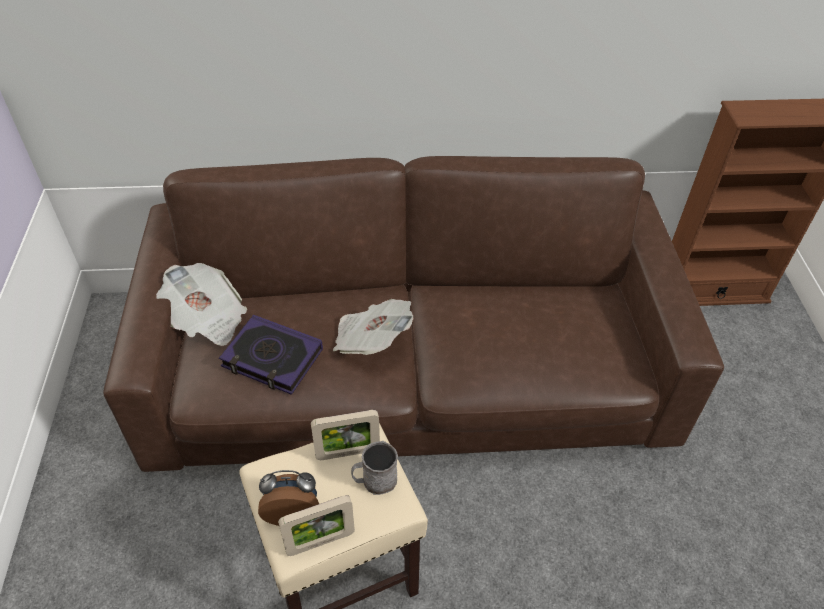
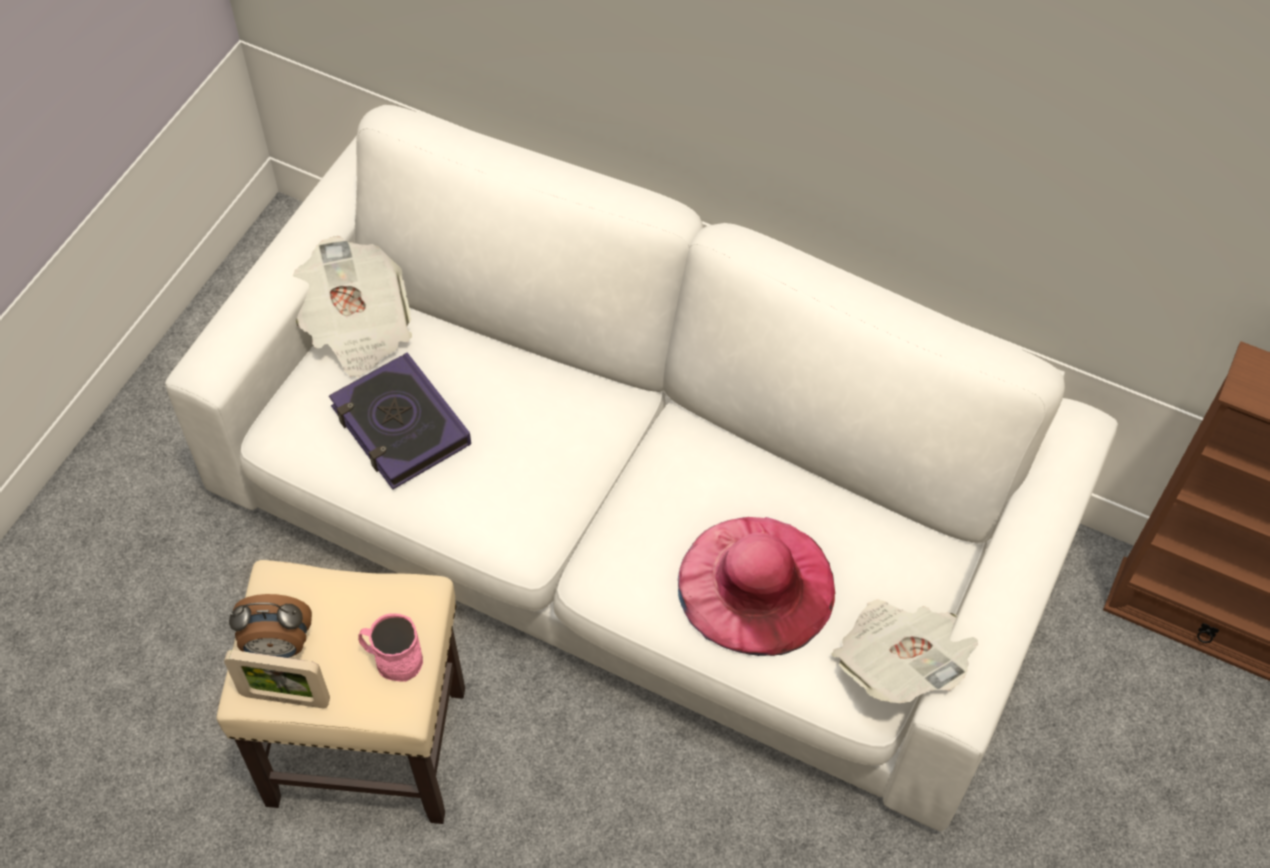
camera: 30 degrees right, 10 degrees up
brown sofa [103,156,724,472] -> white sofa [165,105,1118,831]
alarm clock [258,470,319,526] -> alarm clock turned 150 degrees clockwise [229,594,312,658]
picture frame [311,410,380,460] -> none
newspaper [333,299,414,355] -> newspaper moved to [831,600,978,703]
grey mug [351,441,398,495] -> pink mug [358,613,423,682]
none -> pink hat [678,517,835,656]

